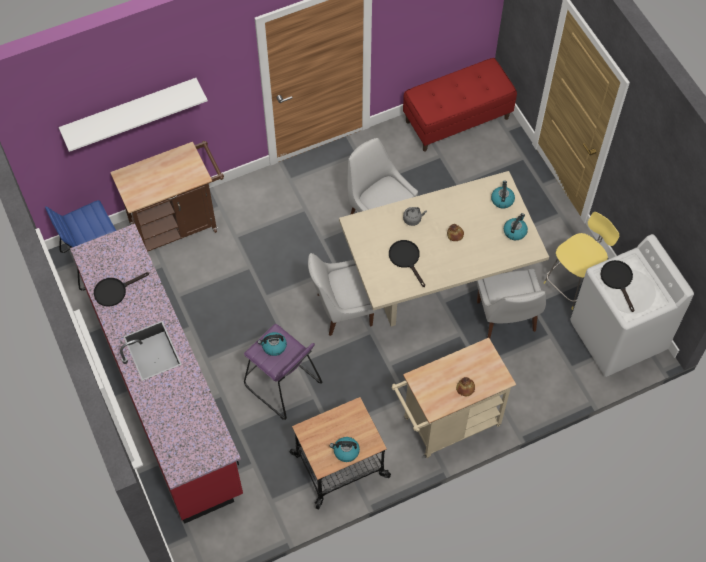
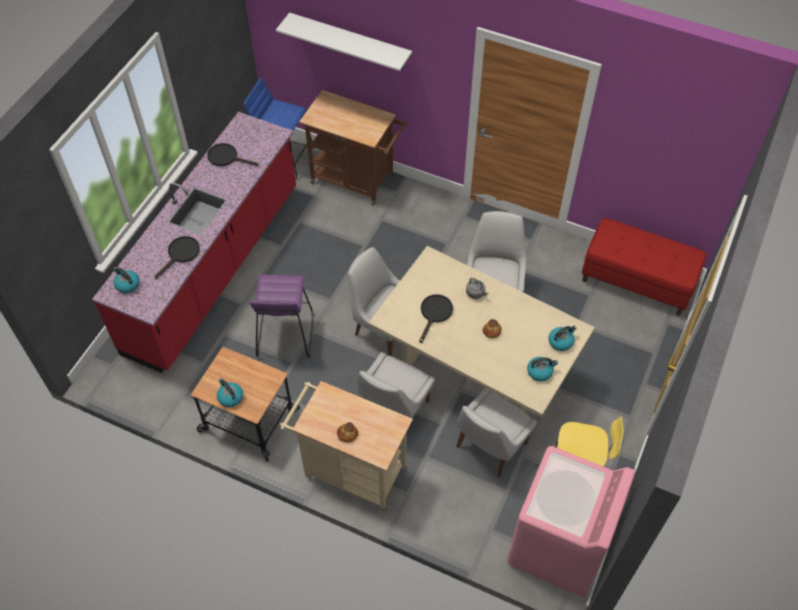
camera: 50 degrees right, 5 degrees down
kettle [258,332,287,356] -> kettle moved to [113,267,140,293]
white washing machine [570,234,694,377] -> pink washing machine [507,446,635,598]
black frying pan [601,260,634,312] -> black frying pan moved to [154,236,200,279]
none -> white chair [357,352,435,437]

